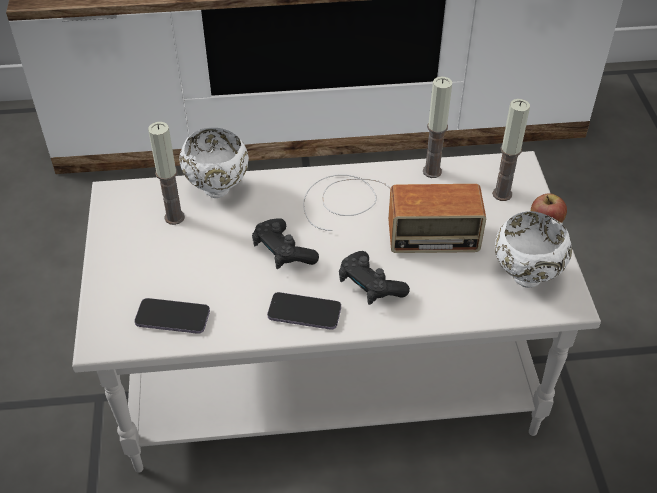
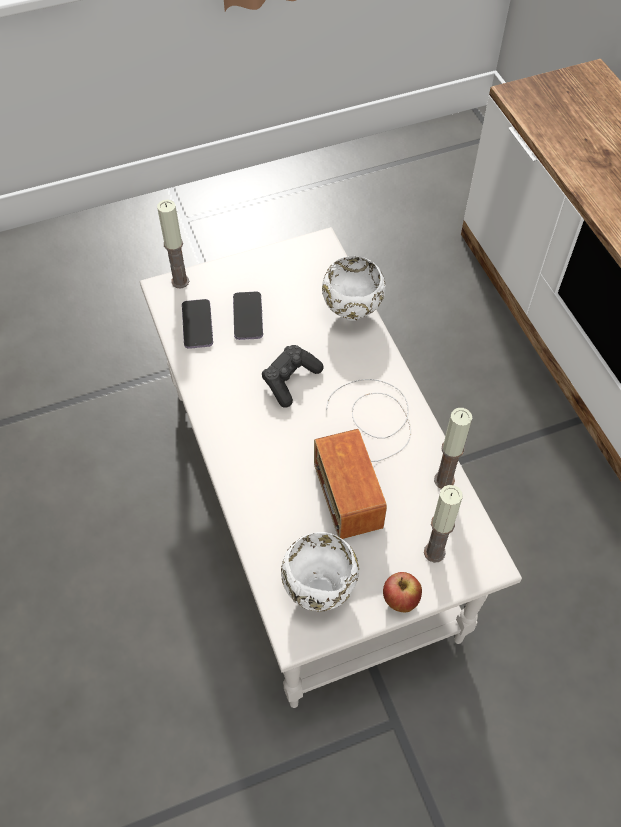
camera: 75 degrees right, 10 degrees up
candle [148,122,185,225] -> candle moved to [157,200,189,288]
phone [267,292,341,330] -> phone moved to [233,292,263,340]
black game controller [339,251,410,305] -> none

